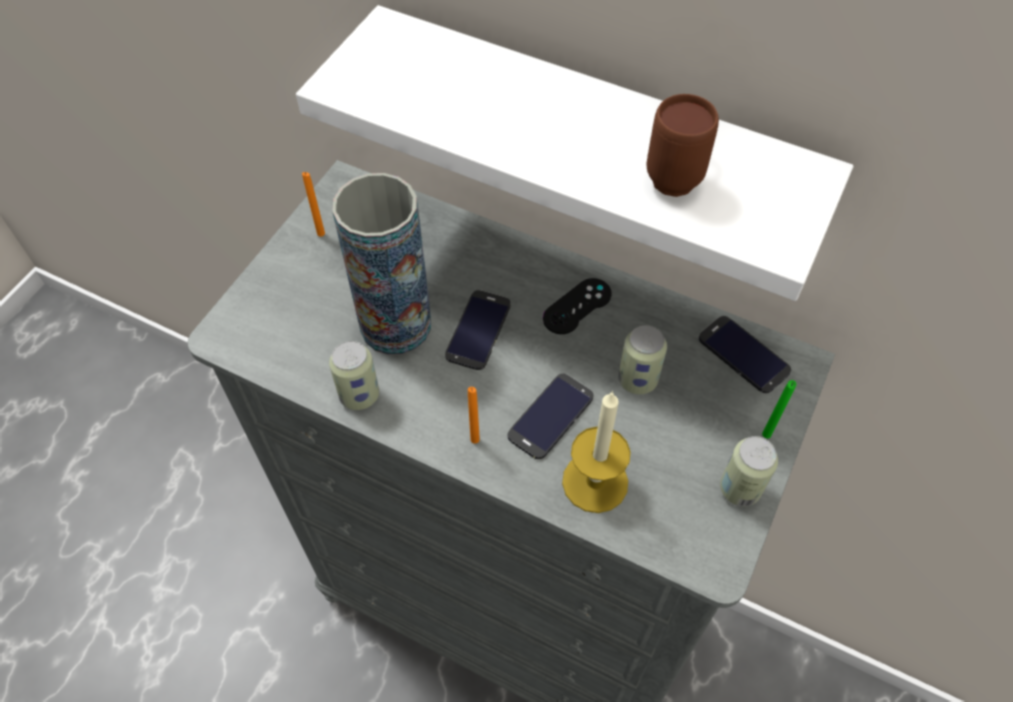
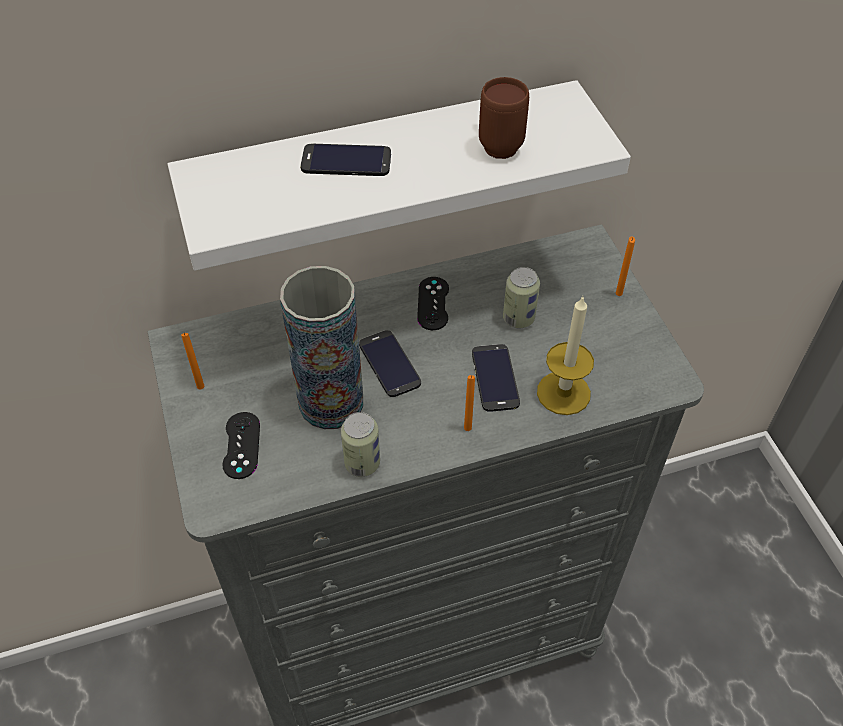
camera: 45 degrees left, 5 degrees down
phone [699,316,791,393] -> phone moved to [300,144,391,176]
can [720,436,778,507] -> none
green candle [762,380,796,439] -> orange candle [616,237,635,296]
none -> black game controller [222,412,260,479]

